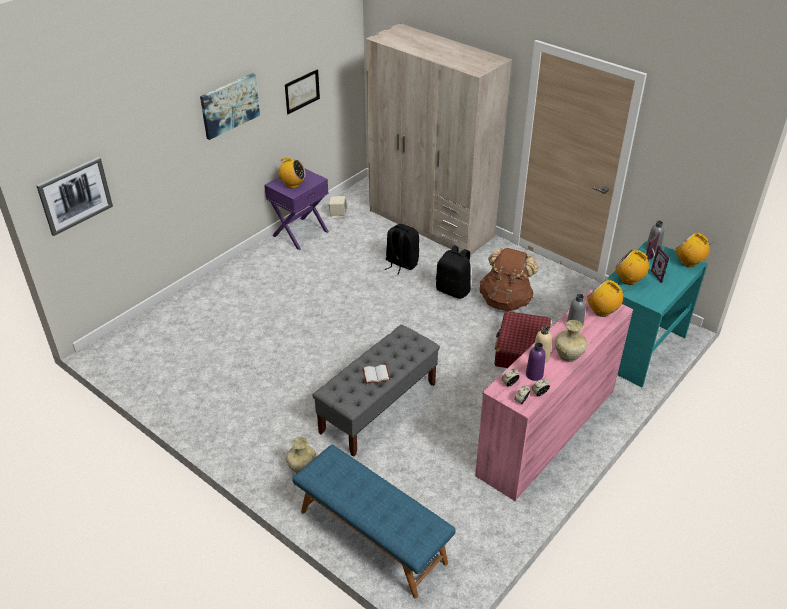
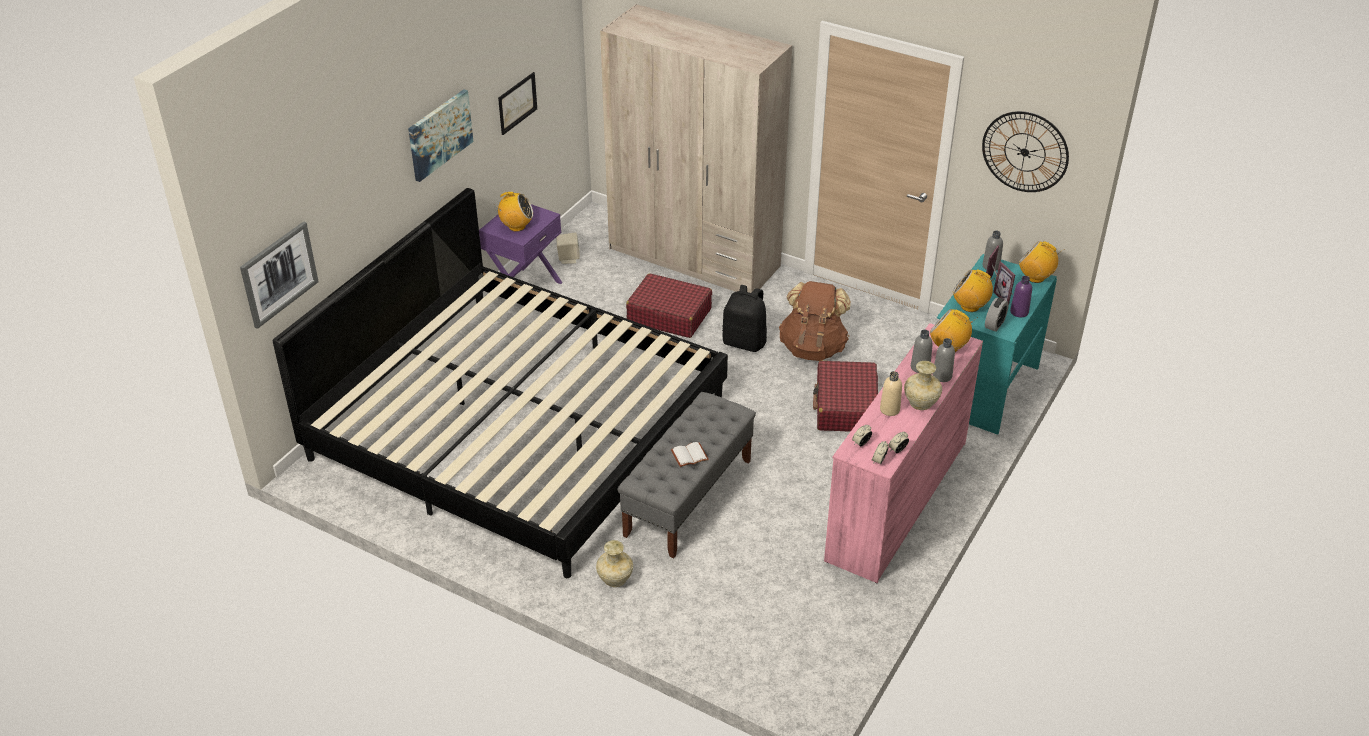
camera: 10 degrees left, 0 degrees up
blue bench [292,445,456,599] -> none
black backpack [385,224,420,275] -> red suitcase [626,273,712,338]
purple bottle [526,343,546,381] -> purple bottle moved to [1010,276,1032,317]
none -> bed [273,188,728,578]
none -> grey bottle [933,338,955,382]
none -> wall clock [982,111,1069,192]
none -> alarm clock [985,298,1009,332]

